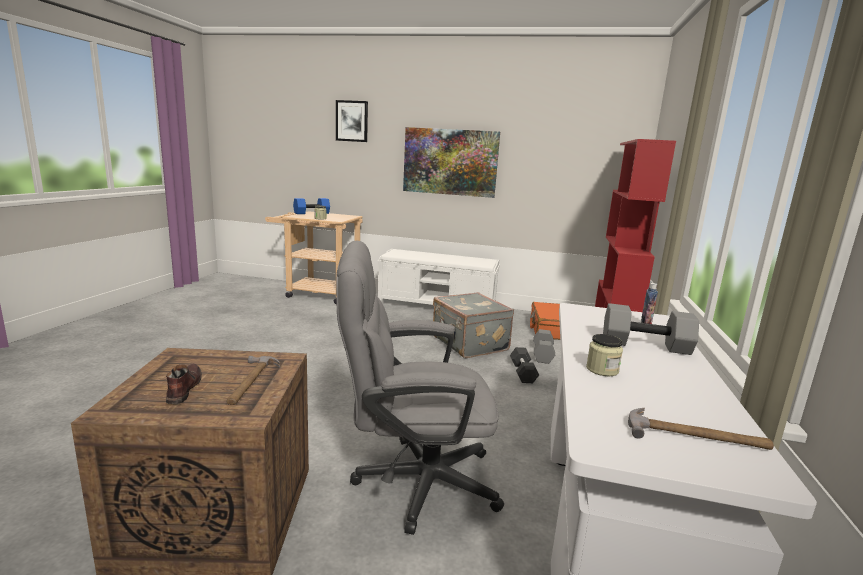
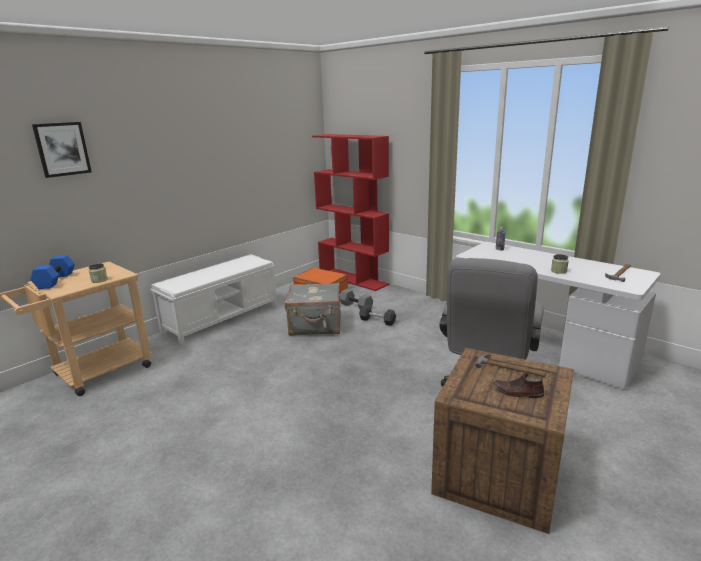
camera: 60 degrees left, 5 degrees up
picture [403,127,500,198] -> none
grey dumbbell [603,303,699,355] -> none

